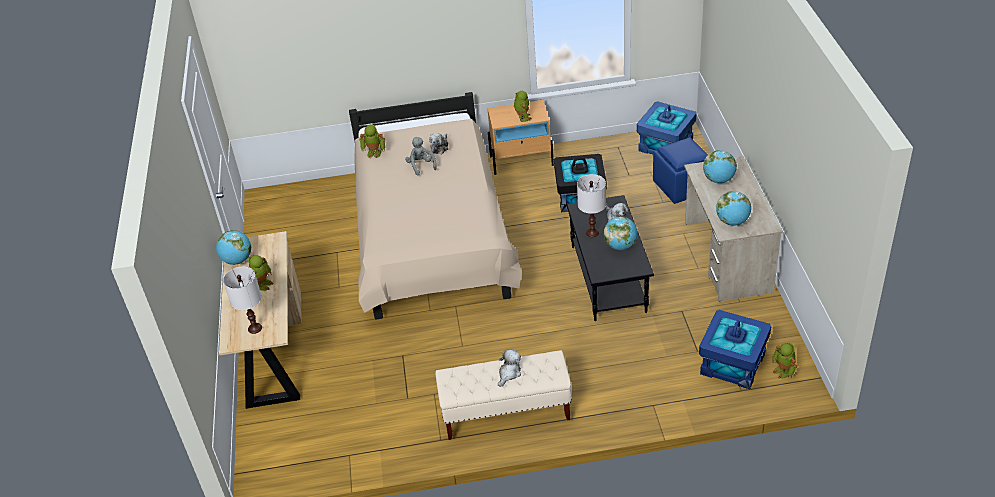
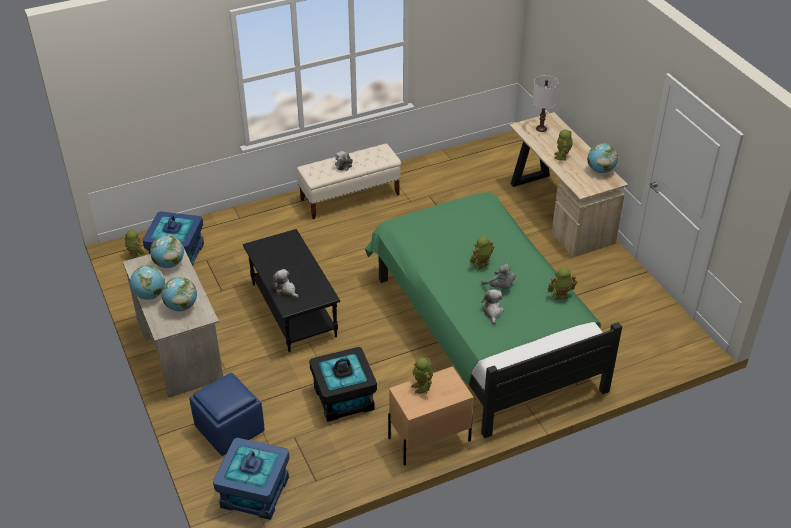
camera: 160 degrees right, 0 degrees up
beige bed [349,92,522,320] -> green bed [365,192,622,438]
white table lamp [577,174,606,237] -> none
globe [604,216,638,250] -> globe moved to [130,265,165,300]
none -> toy robot [470,236,494,269]

